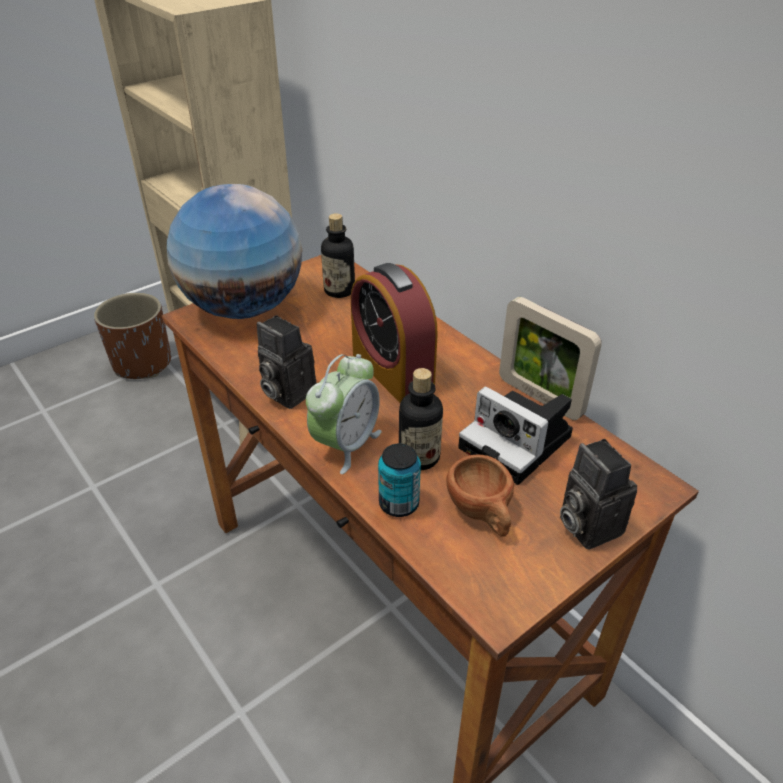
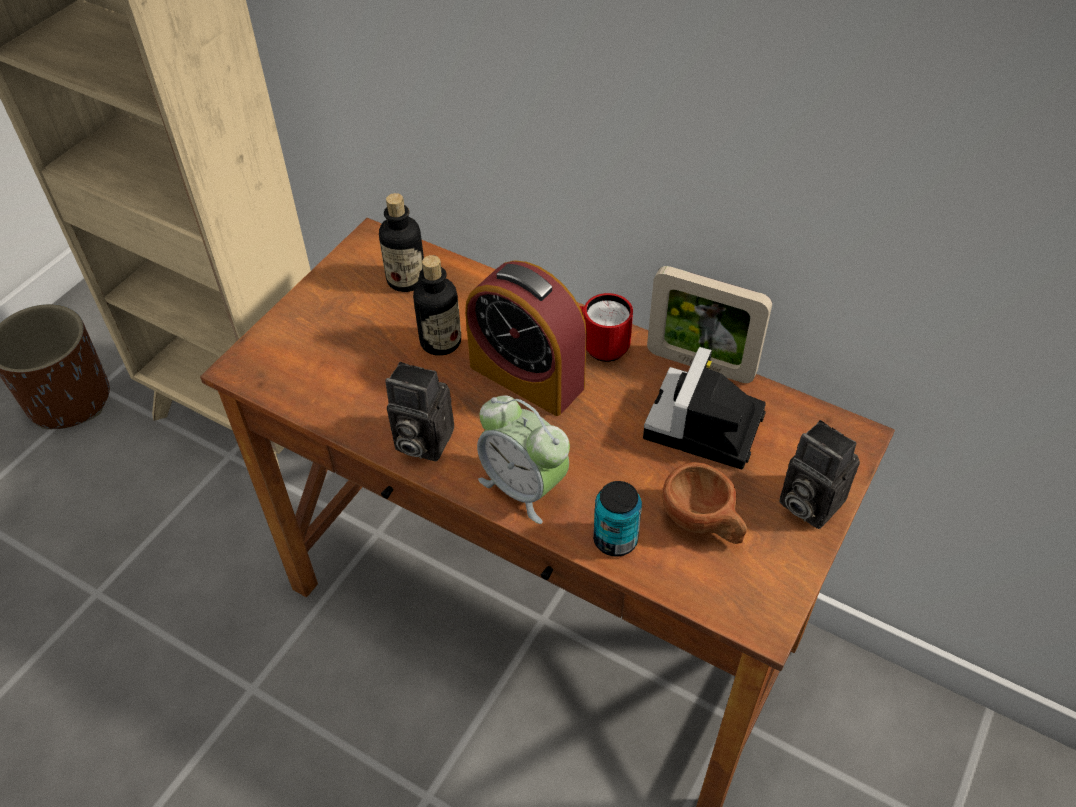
camera: 20 degrees left, 10 degrees up
globe [167,184,302,319] -> none
alarm clock [306,354,382,474] -> alarm clock turned 120 degrees clockwise [477,395,570,524]
bottle [399,368,443,470] -> bottle moved to [413,255,461,356]
camera [458,386,573,485] -> camera turned 90 degrees clockwise [643,347,766,469]
none -> red mug [580,293,633,362]

